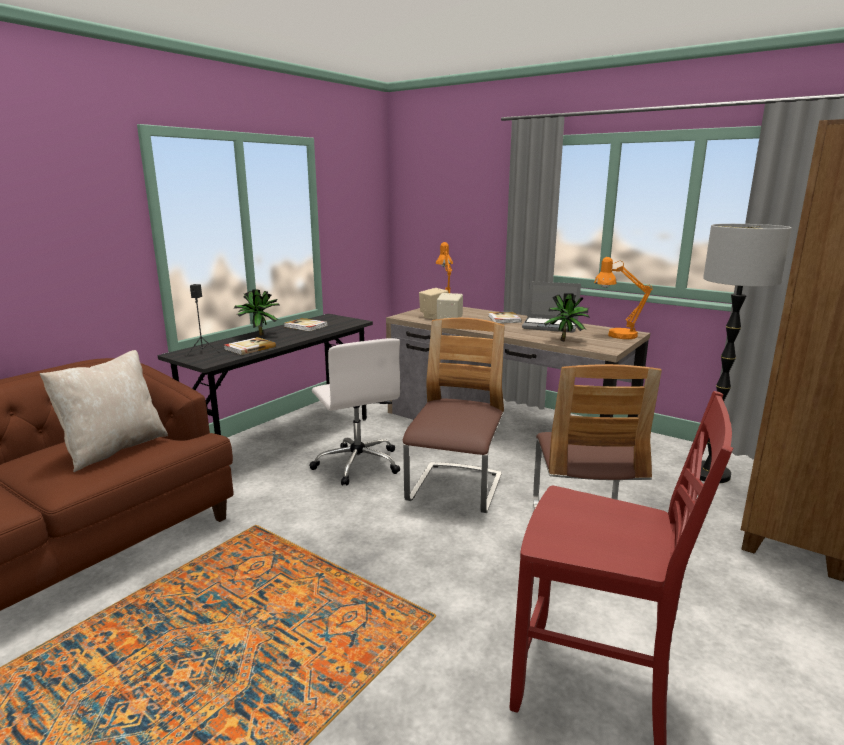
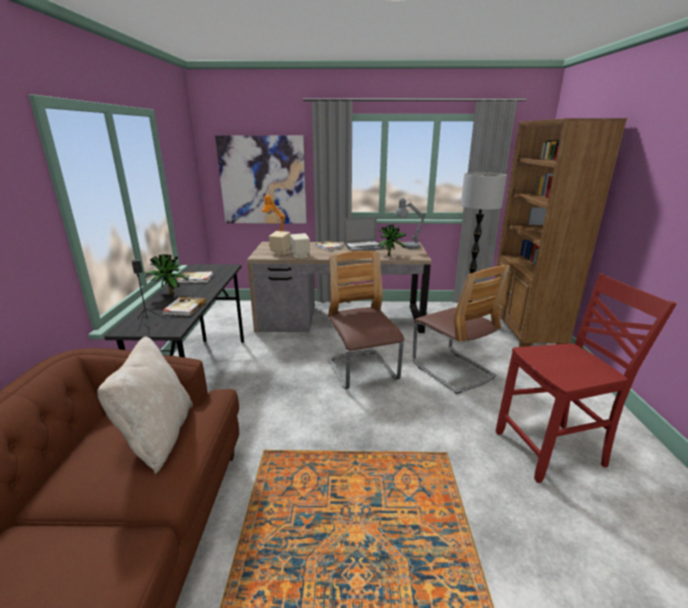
camera: 35 degrees left, 5 degrees up
white office chair [310,338,400,486] -> none
orange table lamp [594,257,653,339] -> grey table lamp [395,198,426,249]
none -> picture [215,135,307,224]

